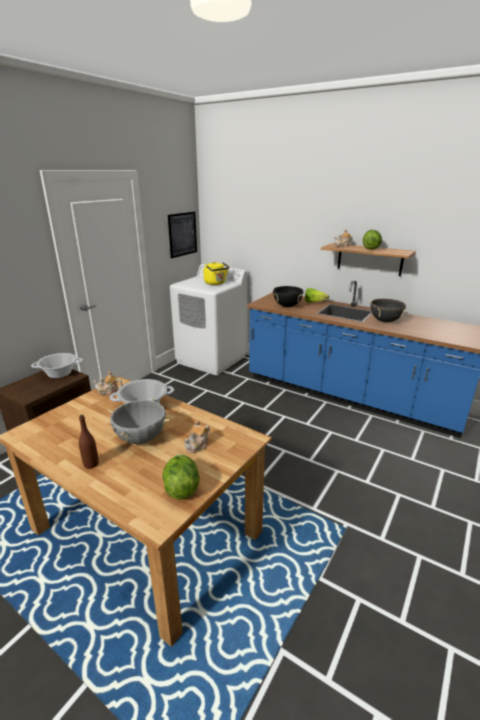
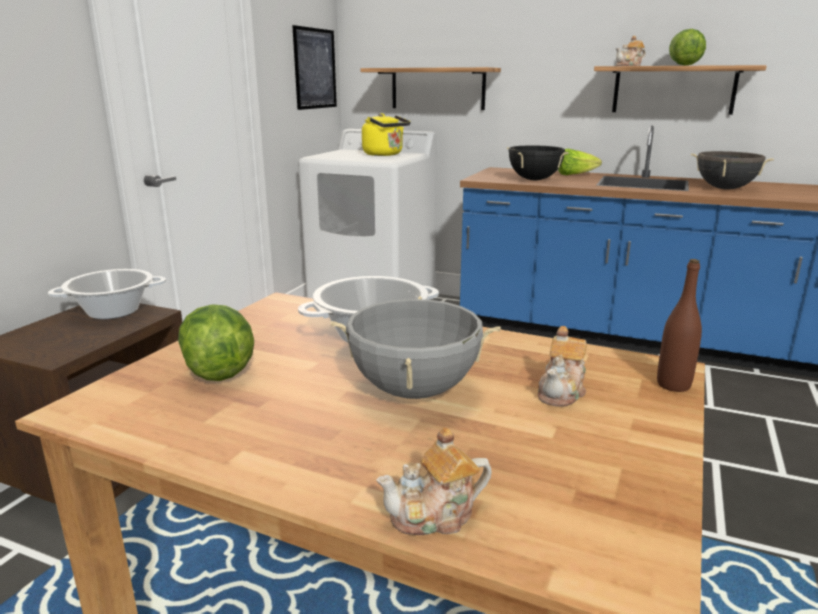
camera: 10 degrees left, 5 degrees down
brown bottle [79,415,99,469] -> brown bottle moved to [657,259,702,392]
teapot [93,371,122,395] -> teapot moved to [376,427,492,535]
lettuce [162,454,200,500] -> lettuce moved to [178,304,254,381]
none -> shelf [361,67,501,110]

